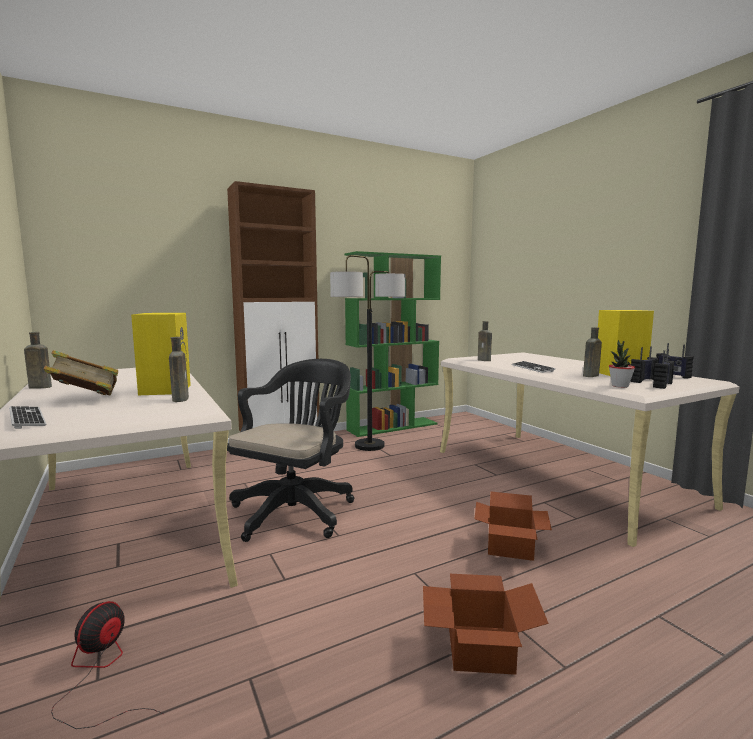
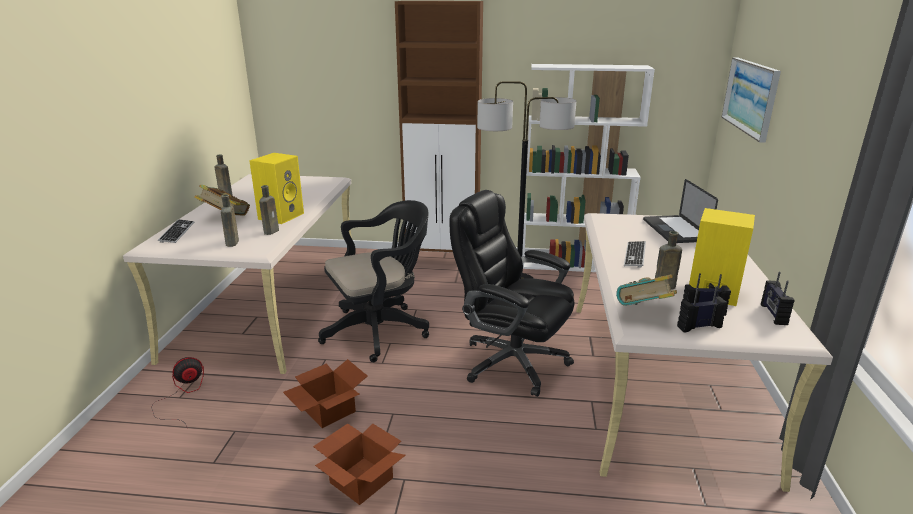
camera: 35 degrees right, 15 degrees up
green bookcase [345,251,441,437] -> white bookcase [522,64,655,272]
cardboard box [475,491,552,561] -> cardboard box moved to [283,359,367,428]
brown bottle [478,321,492,361] -> brown bottle moved to [221,194,239,247]
potted plant [609,340,635,388] -> book [616,274,677,306]
none -> black office chair [450,190,575,397]
none -> laptop [643,179,718,243]
none -> picture [721,57,781,143]

